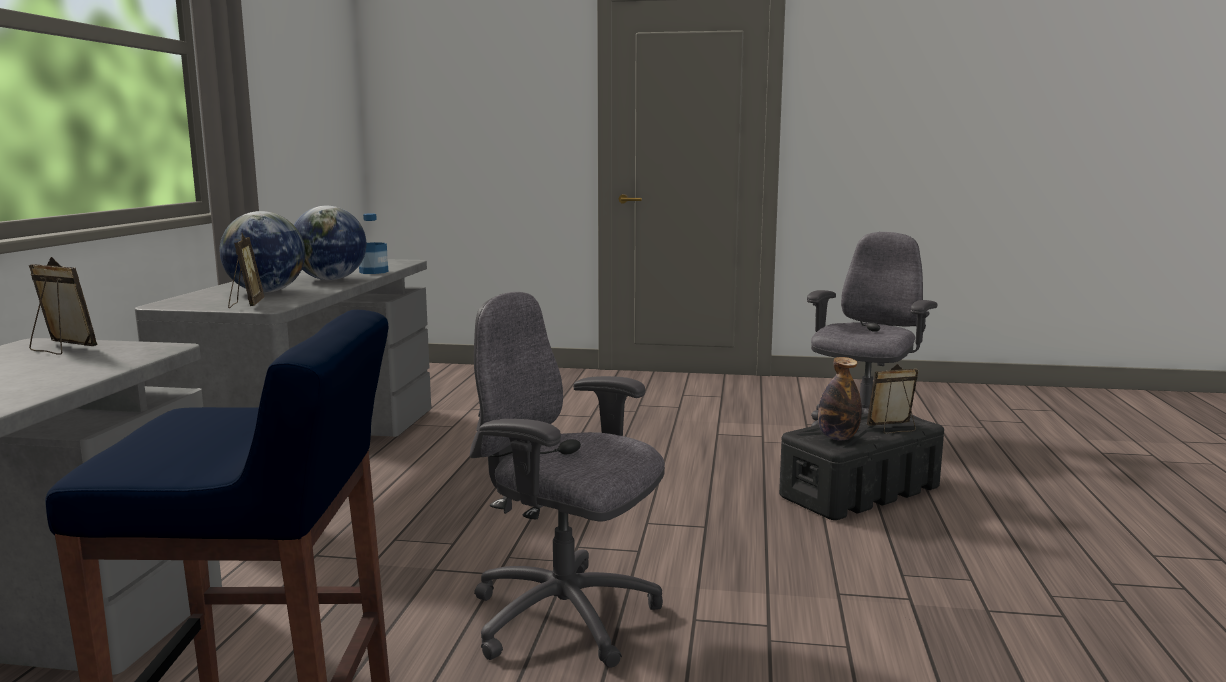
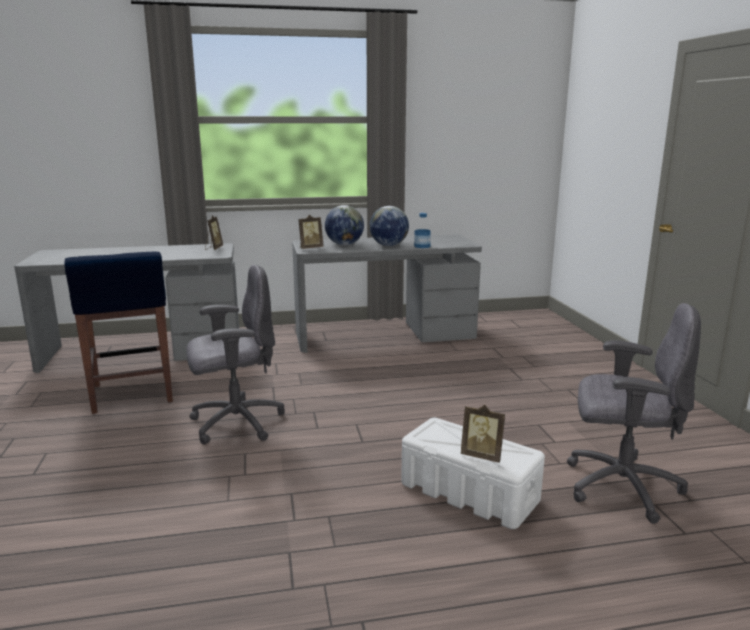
camera: 70 degrees right, 5 degrees up
grey office chair [470,292,665,668] -> grey office chair turned 60 degrees clockwise [186,265,285,444]
black storage box [779,413,944,520] -> white storage box [401,418,545,529]
bottle [818,357,862,440] -> none
picture frame [867,364,918,434] -> picture frame turned 150 degrees clockwise [461,405,505,463]

